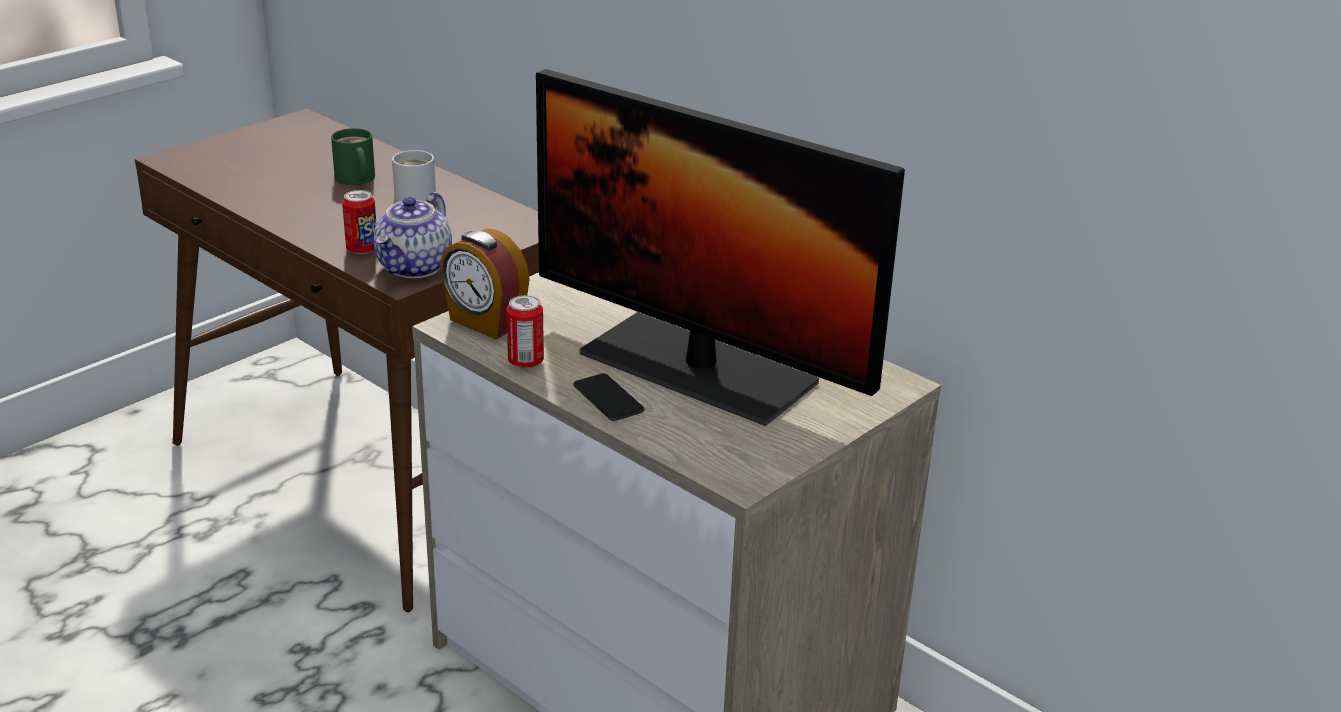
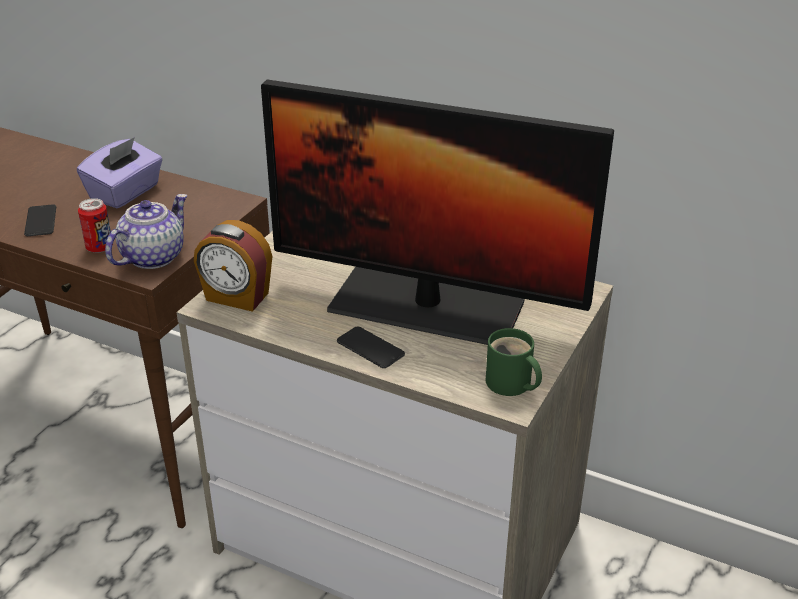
camera: 15 degrees left, 5 degrees up
green mug [331,128,375,185] -> green mug moved to [486,328,542,396]
teapot [374,192,452,278] -> teapot turned 150 degrees counterclockwise [105,194,188,269]
white mug [392,150,436,203] -> purple tissue box [77,137,163,208]
can [507,295,544,368] -> none
none -> phone [24,204,56,236]

